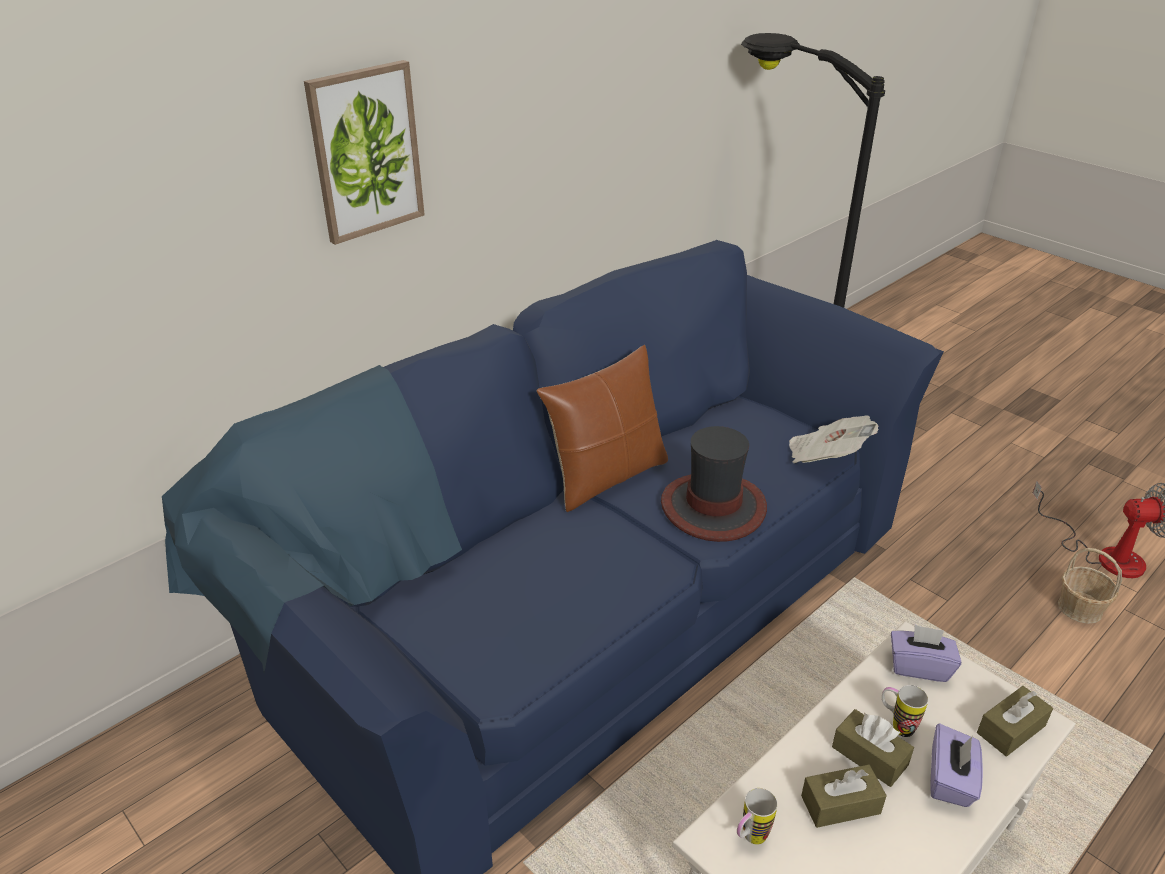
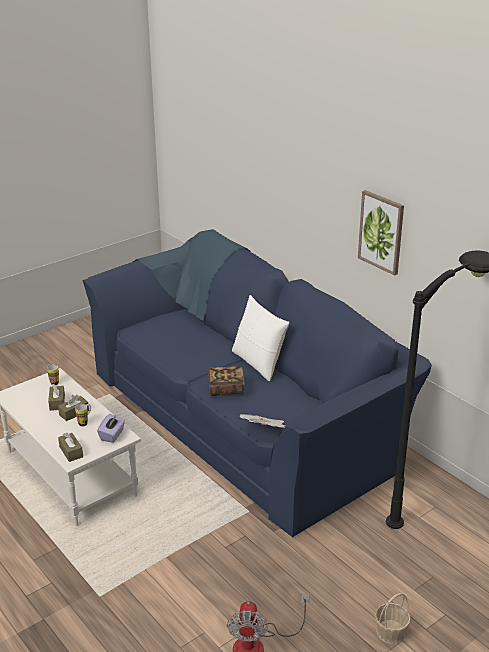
camera: 95 degrees right, 5 degrees down
picture [304,60,425,245] -> picture moved to [358,190,404,276]
brown pillow [537,345,668,512] -> white pillow [232,295,289,381]
hat [661,426,767,542] -> book [208,366,245,396]
purple tissue box [930,723,983,807] -> none
basket [1058,548,1122,624] -> basket moved to [374,593,411,644]

